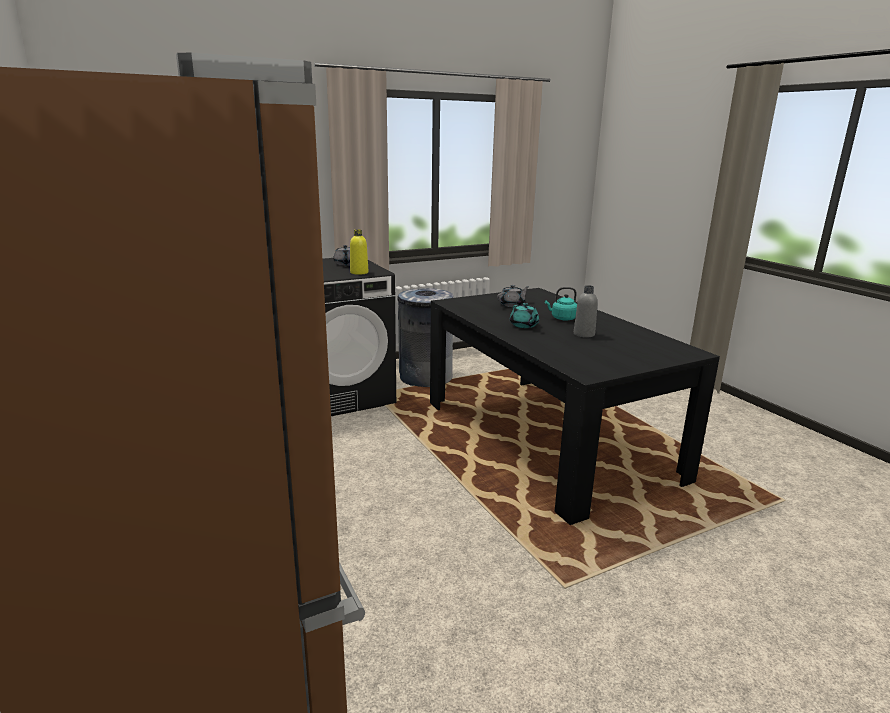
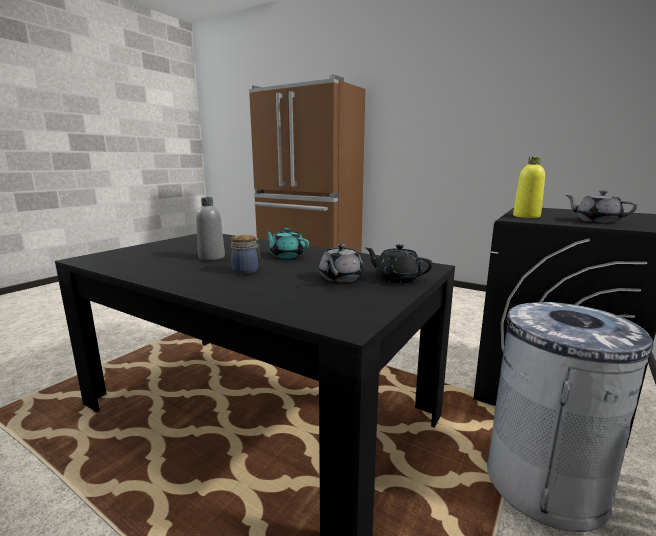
camera: 150 degrees right, 5 degrees down
turquoise kettle [545,287,577,321] -> jar [231,235,260,274]
none -> black teapot [366,244,433,283]

